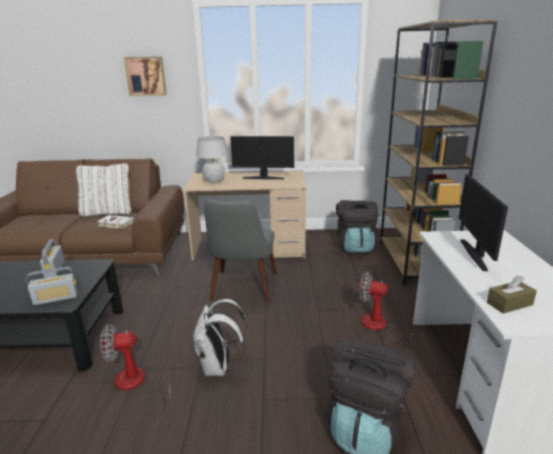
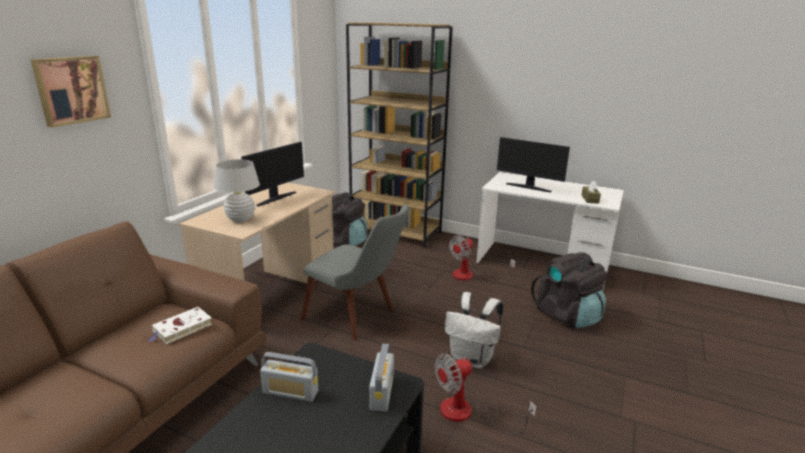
camera: 65 degrees left, 0 degrees up
white pillow [76,163,132,217] -> none
fan [100,324,171,413] -> fan turned 45 degrees clockwise [435,353,537,434]

